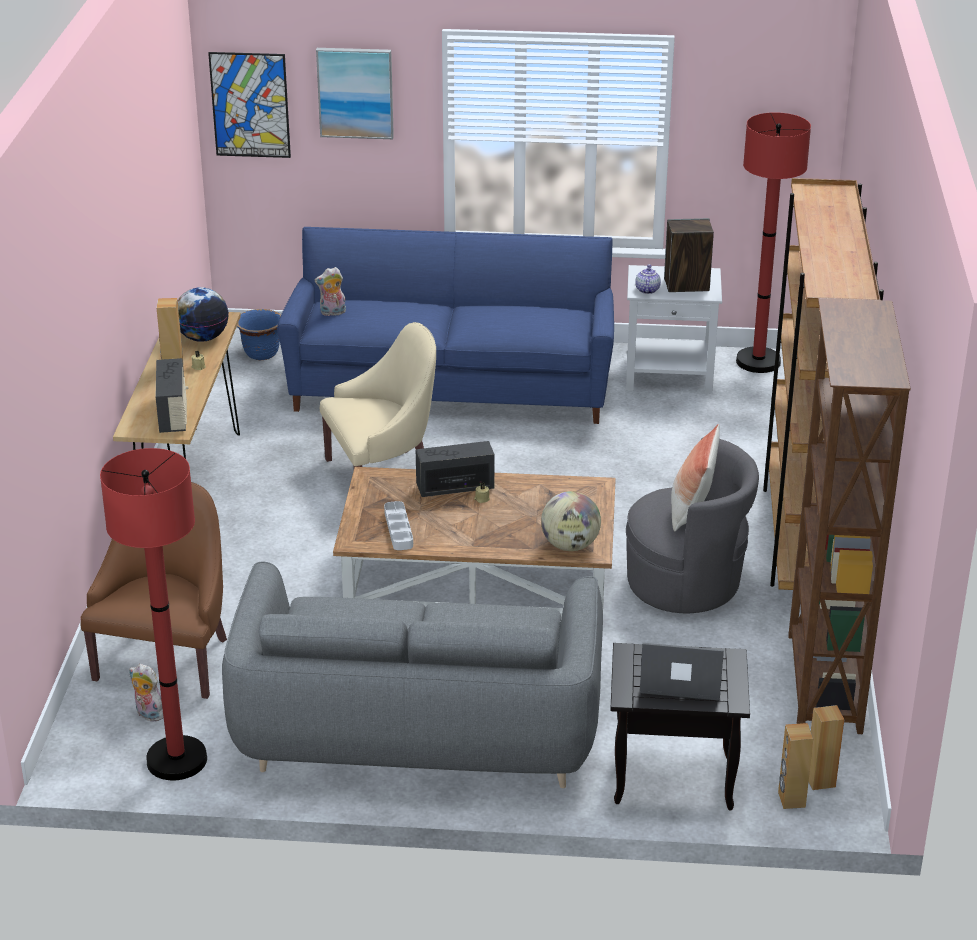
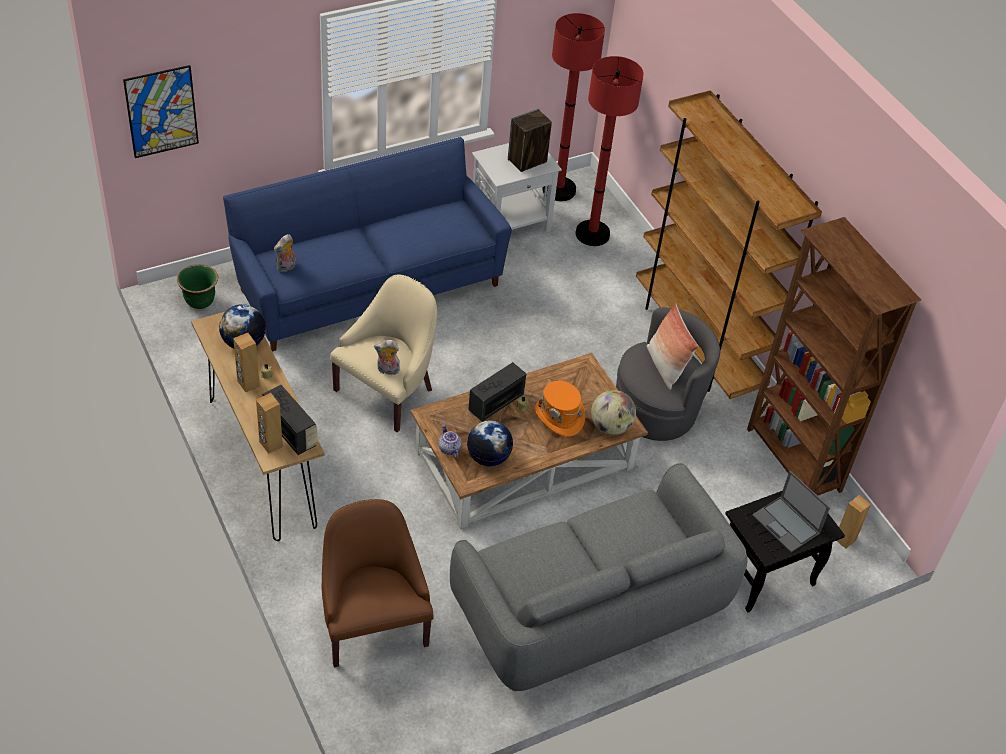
camera: 35 degrees left, 15 degrees up
red floor lamp [100,448,207,780] -> red floor lamp moved to [576,56,644,246]
plush toy [129,664,164,721] -> plush toy moved to [374,340,402,375]
blue planter [237,309,281,360] -> green planter [177,264,218,309]
picture [316,48,394,139] -> none
grey tray [384,501,413,550] -> globe [467,420,513,466]
teapot [635,264,661,294] -> teapot moved to [438,424,462,457]
laptop [640,643,724,701] -> laptop turned 105 degrees counterclockwise [752,471,830,552]
brown speaker [778,723,813,809] -> brown speaker moved to [256,393,283,454]
none -> orange hat [535,381,585,437]

